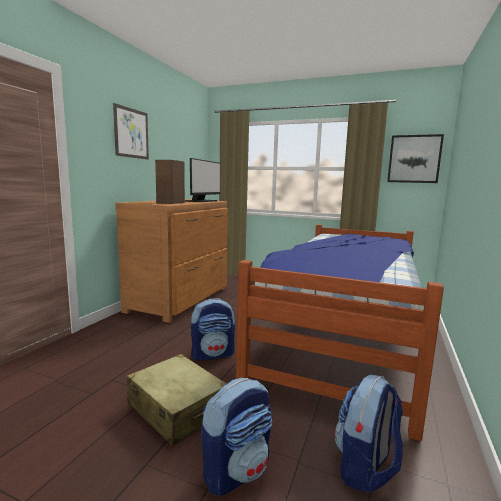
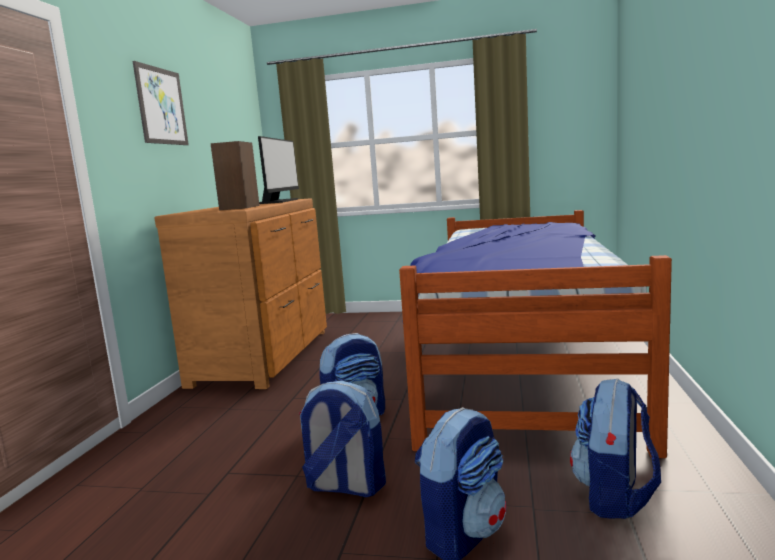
camera: 10 degrees left, 0 degrees up
beige suitcase [127,354,227,446] -> backpack [299,380,386,497]
picture [387,134,444,183] -> none

